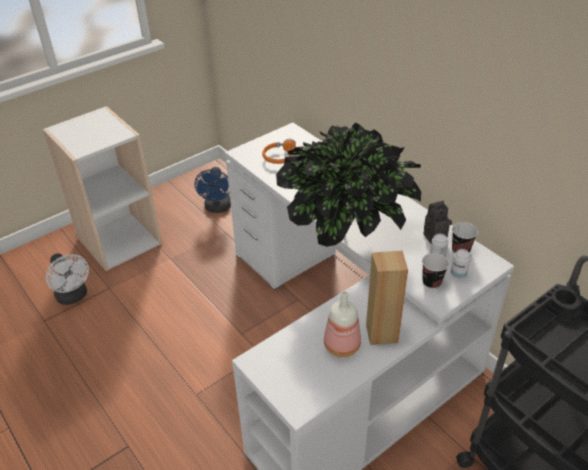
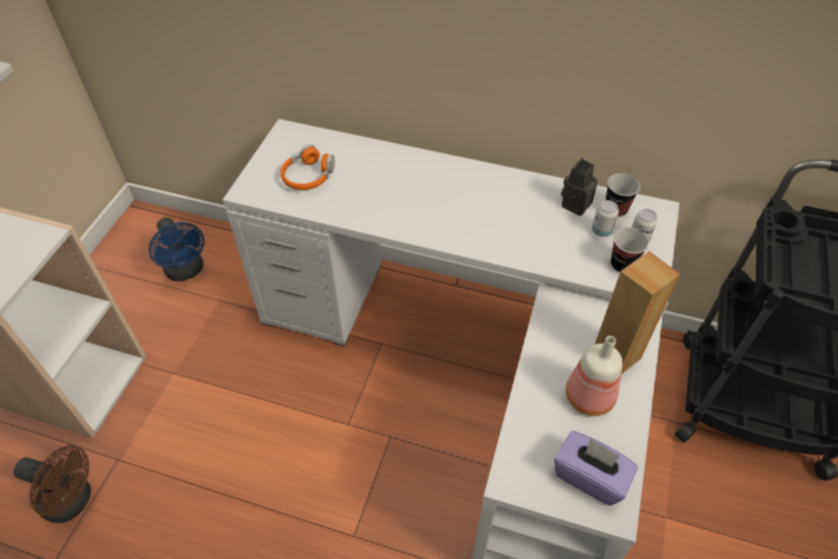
camera: 35 degrees left, 10 degrees up
white fan [46,253,89,305] -> brown fan [14,445,91,523]
potted plant [276,123,421,247] -> none
none -> purple tissue box [554,431,638,506]

